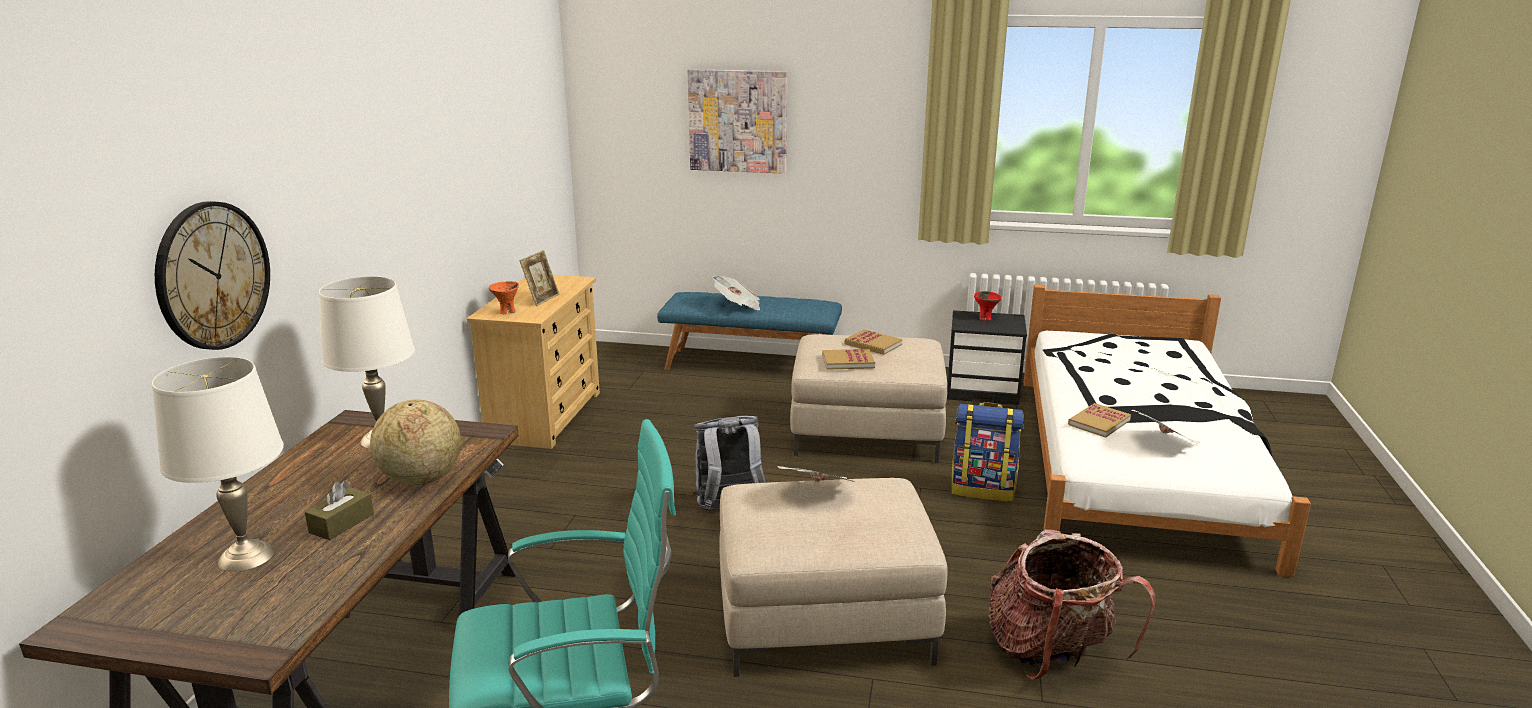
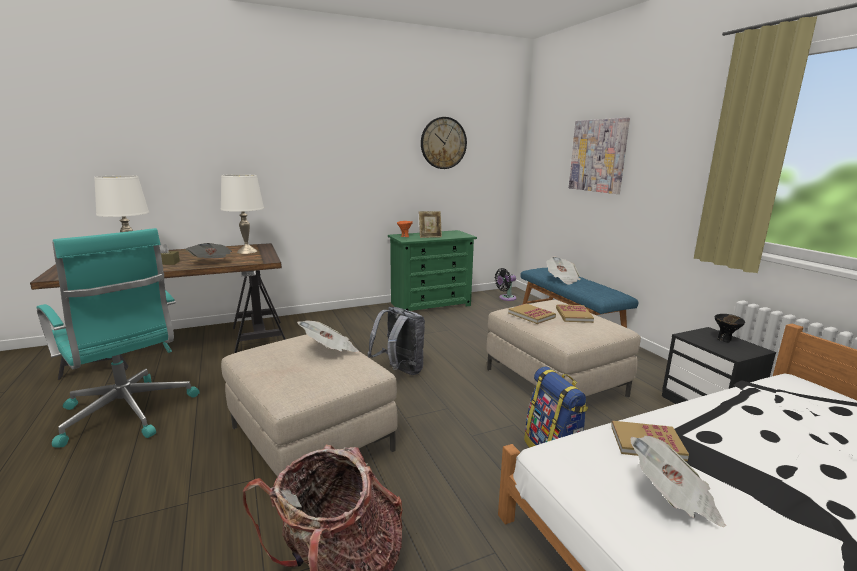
camera: 55 degrees right, 5 degrees down
wall clock [155,201,270,350] -> wall clock moved to [421,117,467,169]
globe [370,399,461,485] -> newspaper [185,243,232,258]
beige dresser [467,275,600,449] -> green dresser [388,230,477,311]
red bowl [974,291,1002,321] -> black bowl [715,314,745,342]
none -> black fan [495,268,517,301]

